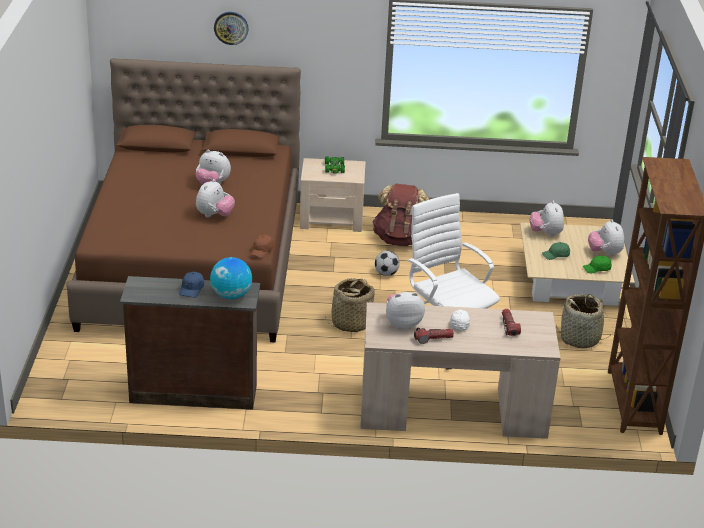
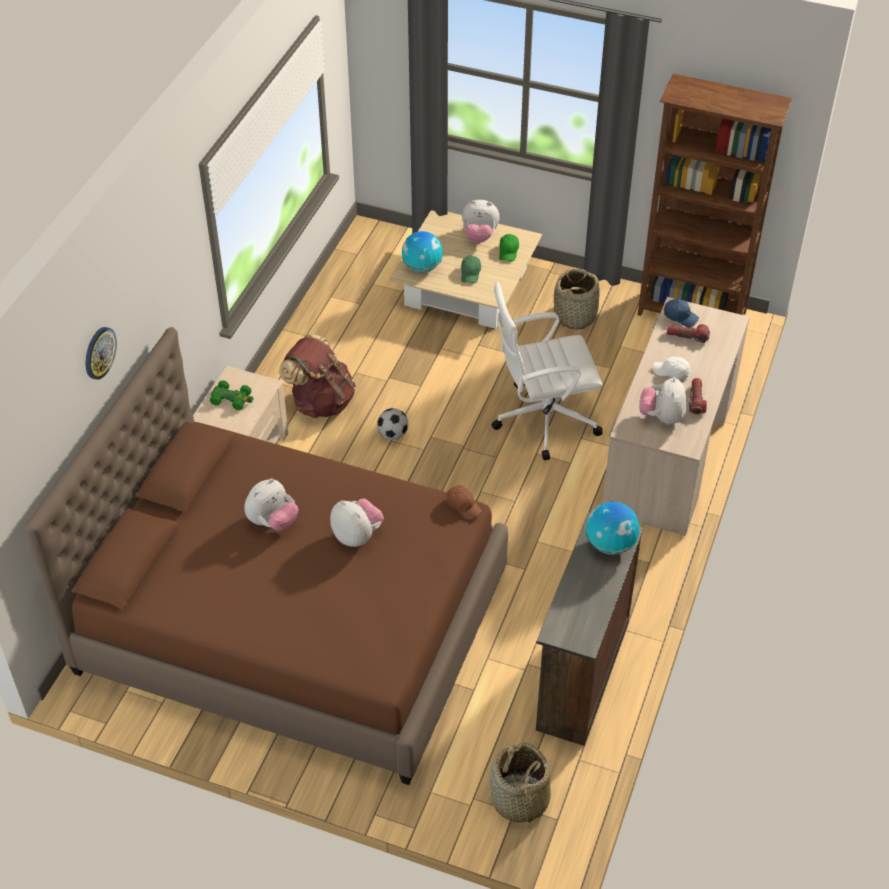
camera: 70 degrees left, 15 degrees up
blue cap [179,272,204,298] -> blue cap moved to [664,299,699,327]
basket [325,278,375,332] -> basket moved to [490,742,551,827]
plush toy [529,200,564,237] -> globe [402,231,443,272]

